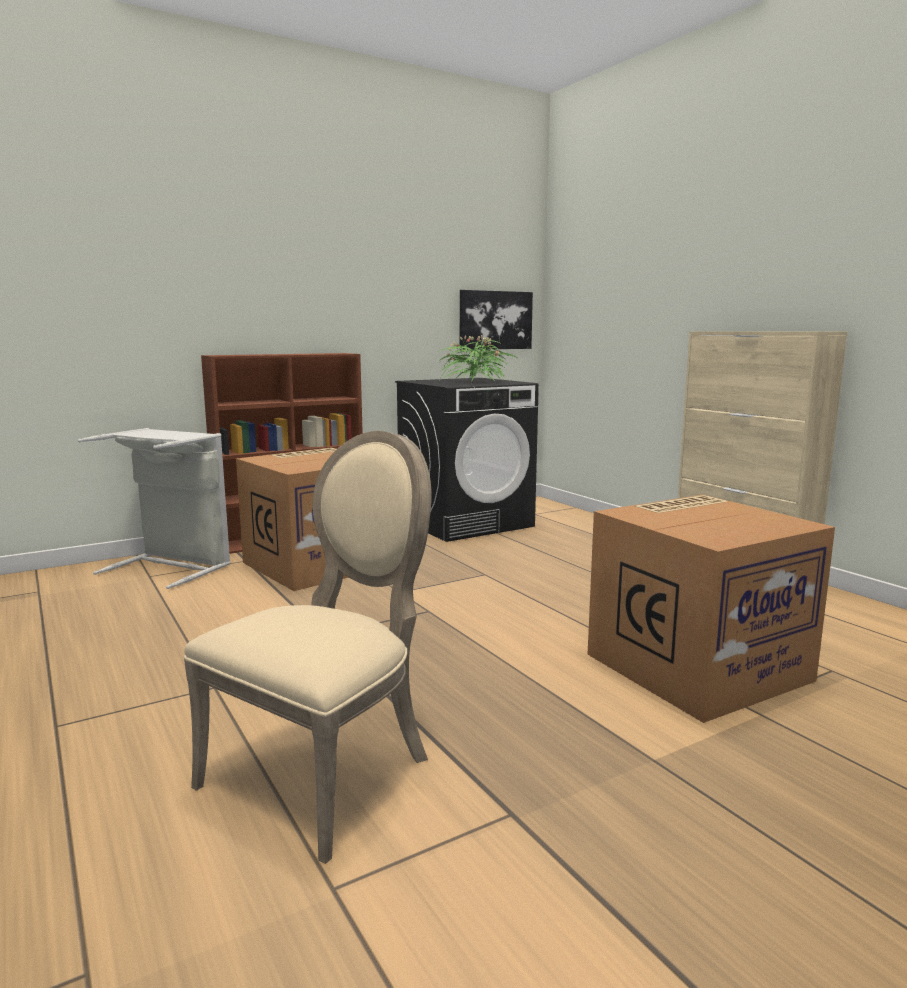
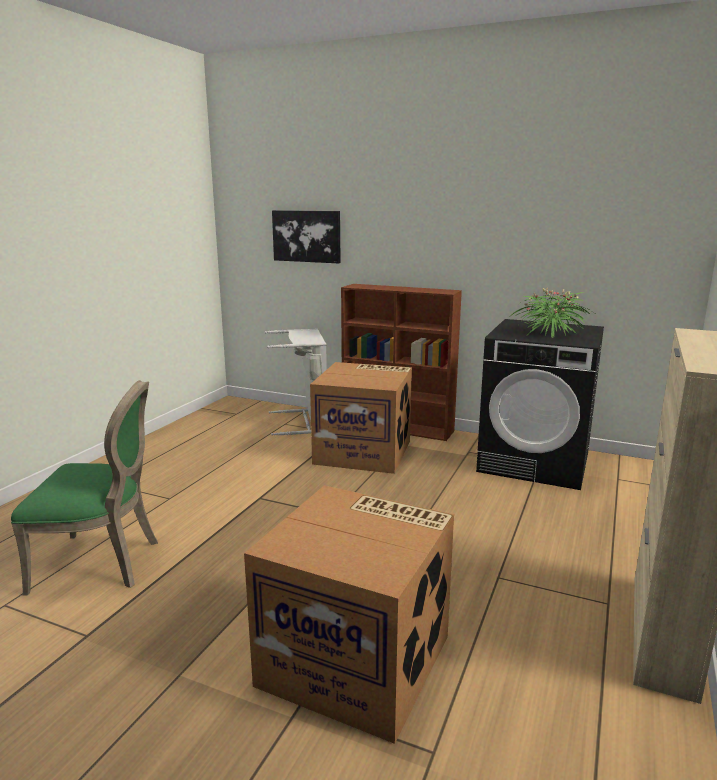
camera: 55 degrees right, 5 degrees up
beige chair [184,431,432,864] -> green chair [11,380,158,596]
picture [460,290,533,350] -> picture moved to [272,210,341,263]

